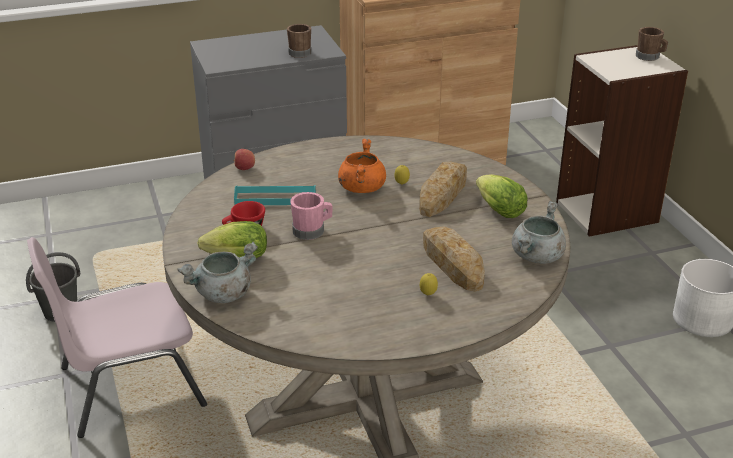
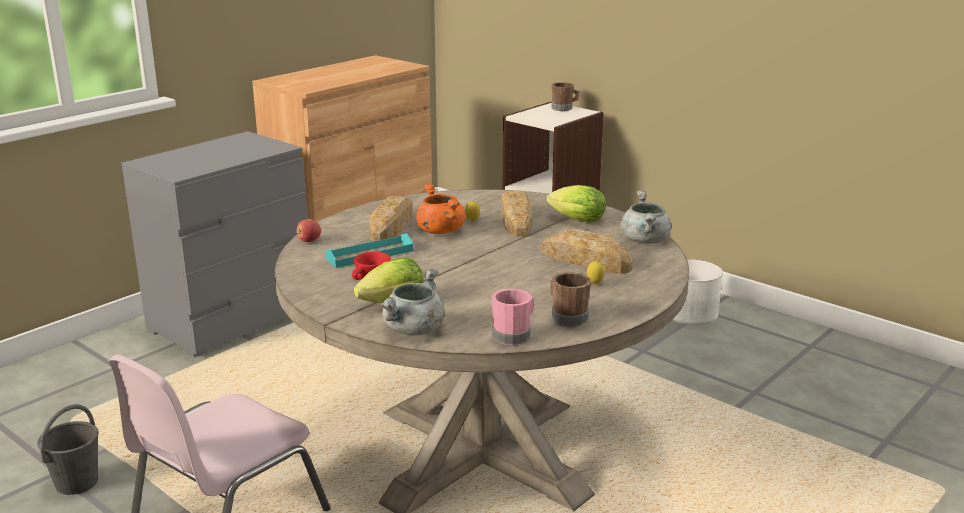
camera: 30 degrees left, 10 degrees down
brown mug [287,24,312,58] -> brown mug moved to [551,272,591,326]
pink mug [290,192,333,240] -> pink mug moved to [491,289,534,345]
none -> bread [369,196,413,241]

